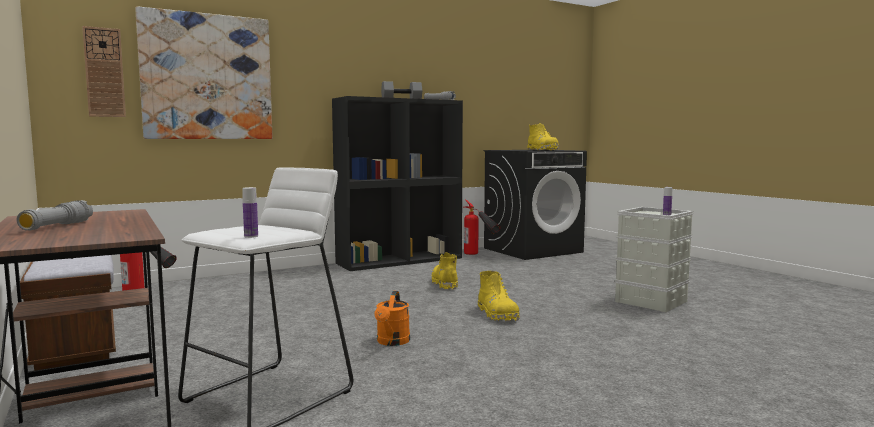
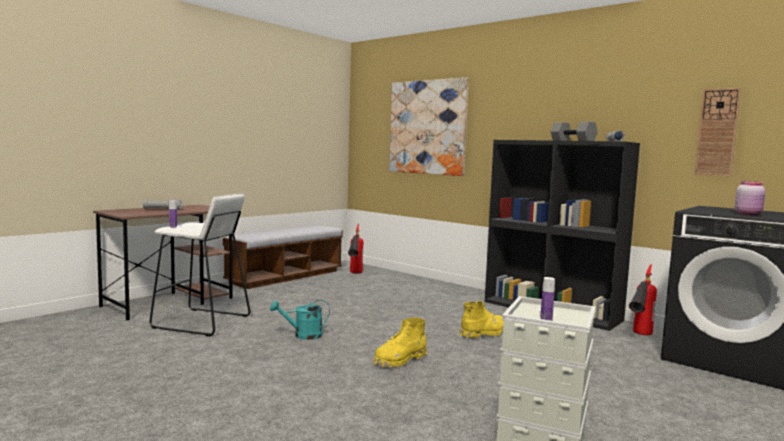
camera: 70 degrees right, 0 degrees up
wall clock [82,26,126,117] -> wall clock moved to [695,88,741,176]
orange watering can [374,291,410,346] -> turquoise watering can [270,300,330,340]
yellow boot [527,123,559,150] -> pink jar [735,181,765,215]

